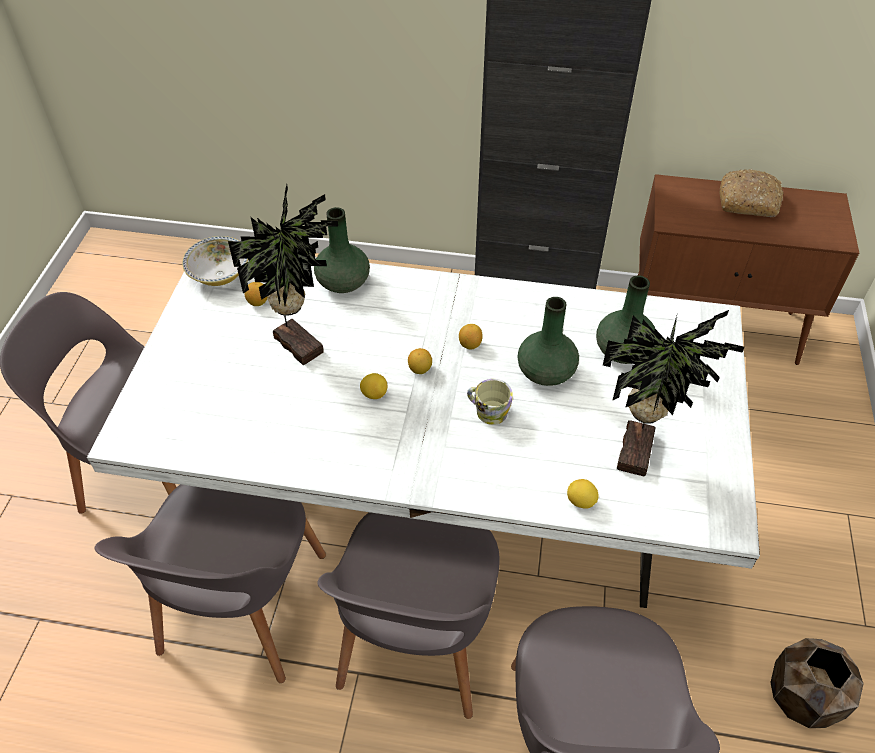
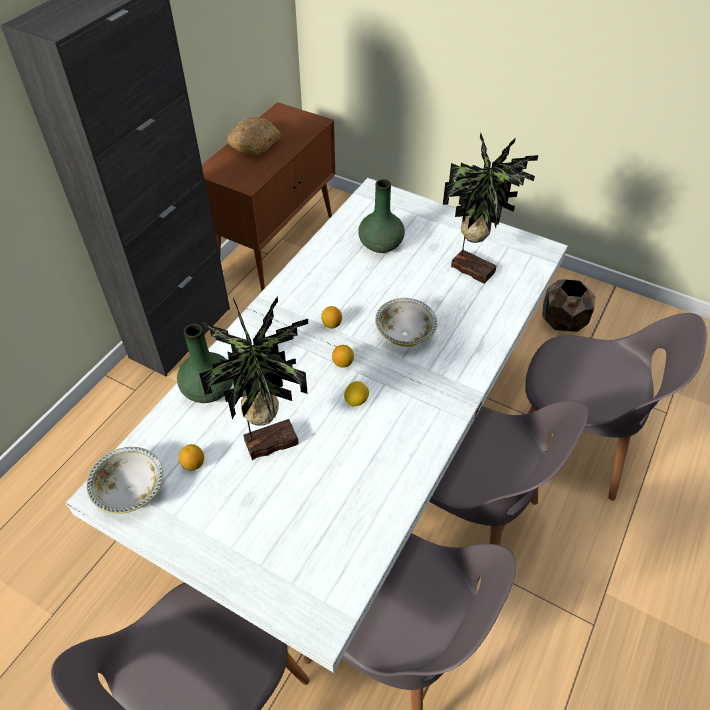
camera: 70 degrees left, 0 degrees up
mug [467,379,513,425] -> bowl [375,298,437,347]
green vase [517,297,579,386] -> none
lemon [567,479,599,508] -> none

